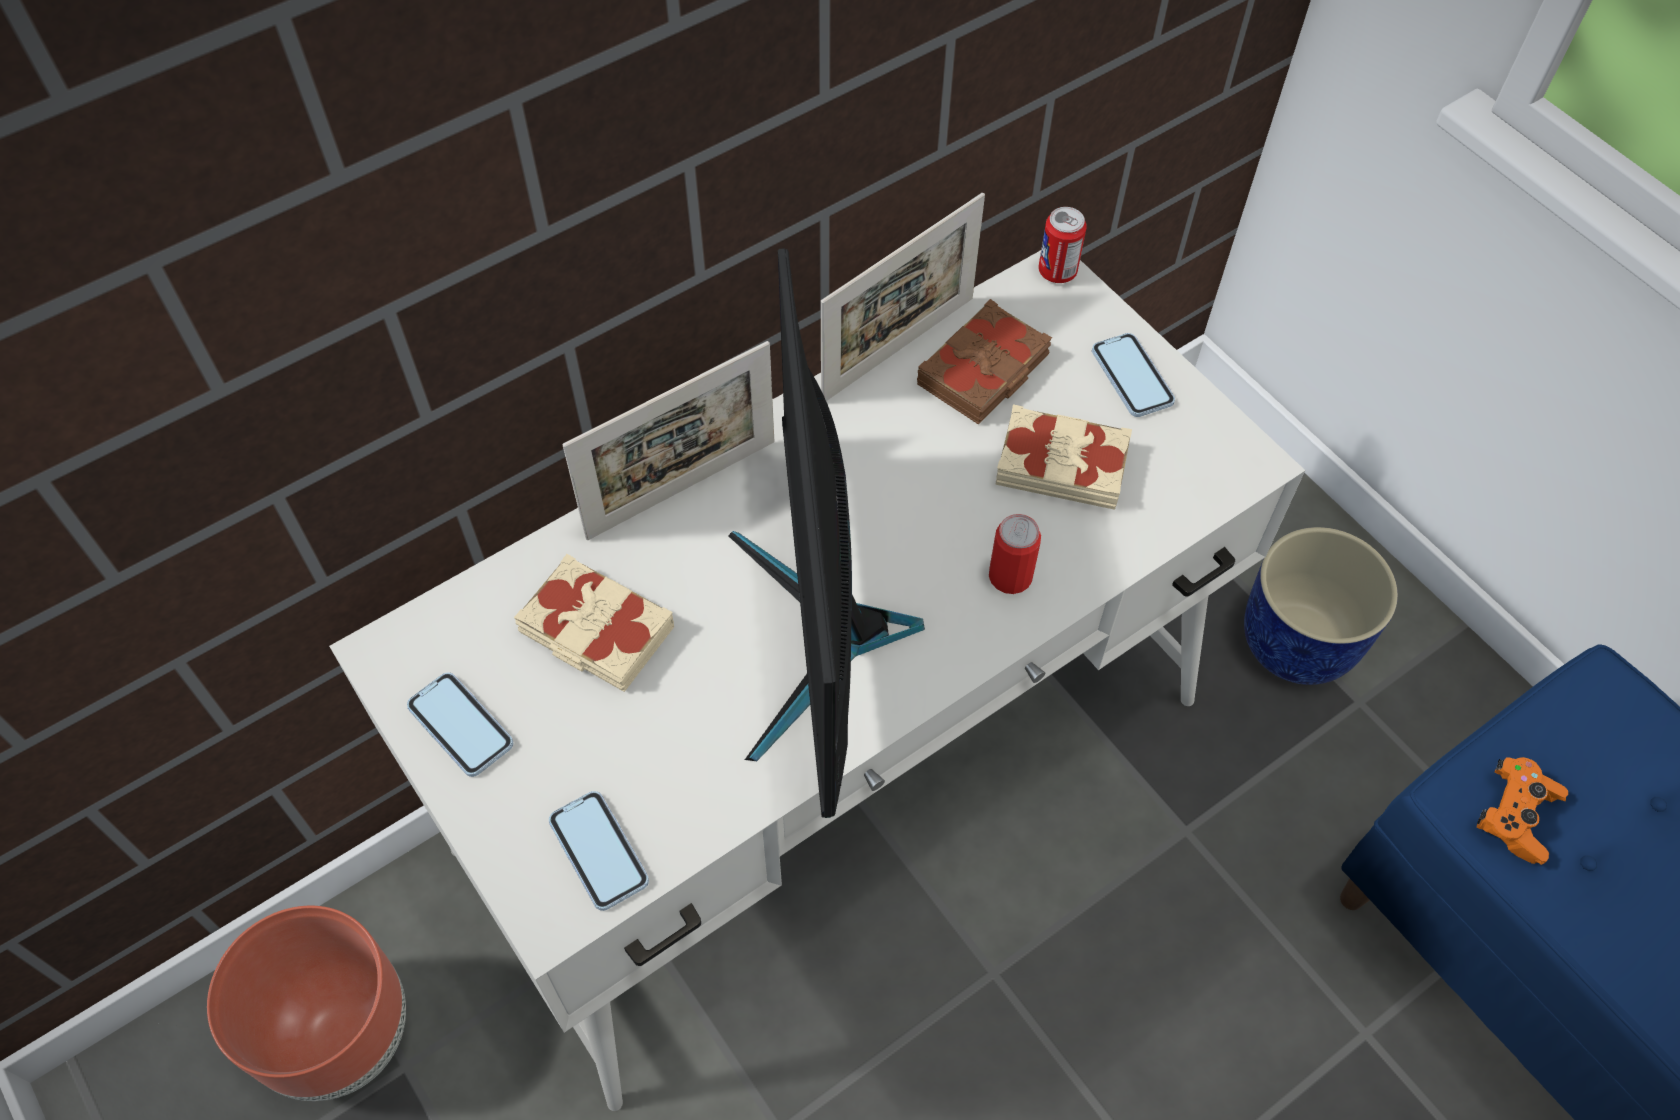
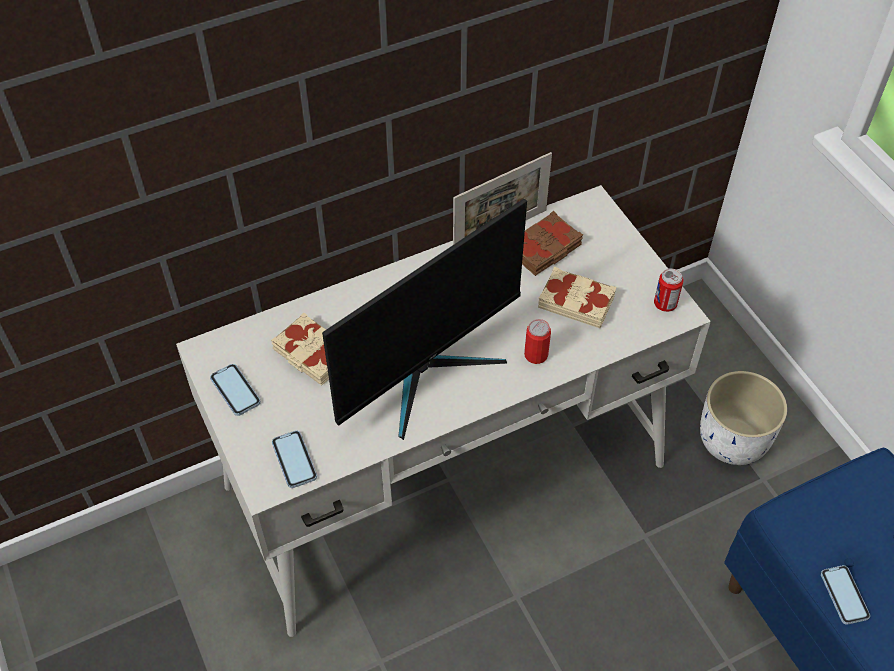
camera: 10 degrees right, 5 degrees down
brown planter [207,906,406,1101] -> none
picture frame [563,341,774,540] -> none
monitor [728,248,925,818] -> monitor turned 135 degrees counterclockwise [322,199,527,440]
can [1038,207,1087,283] -> can moved to [654,268,684,312]
phone [1092,333,1175,417] -> phone moved to [821,565,870,625]
blue planter [1244,527,1398,685] -> white planter [700,371,787,465]
orange game controller [1477,757,1568,865] -> none

